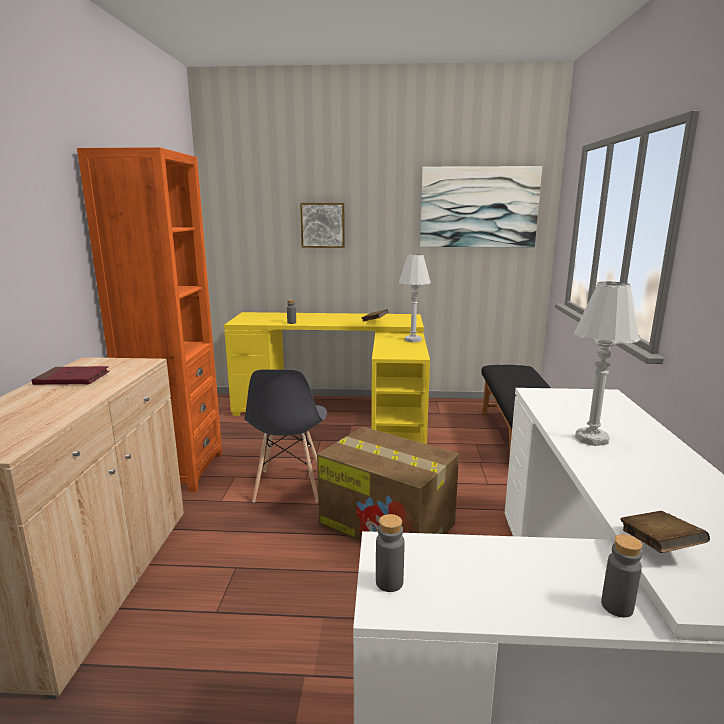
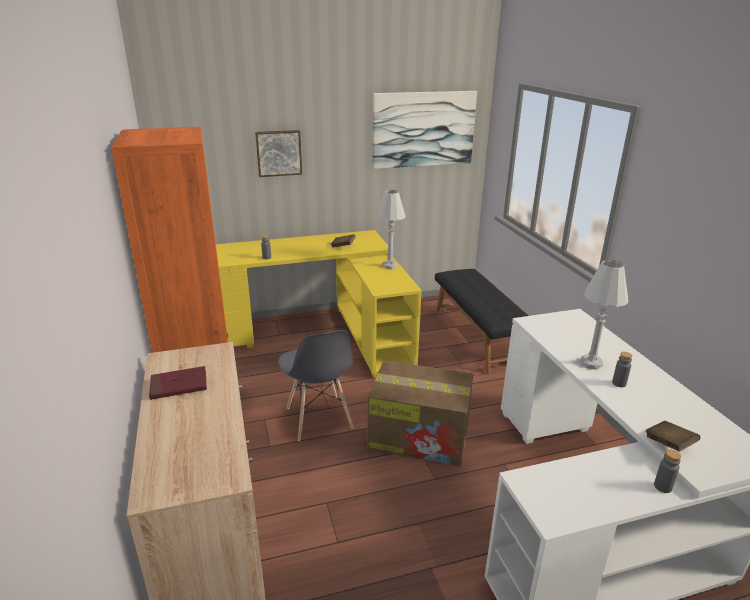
camera: 20 degrees left, 10 degrees up
grey bottle [376,514,404,592] -> grey bottle moved to [612,352,632,387]

